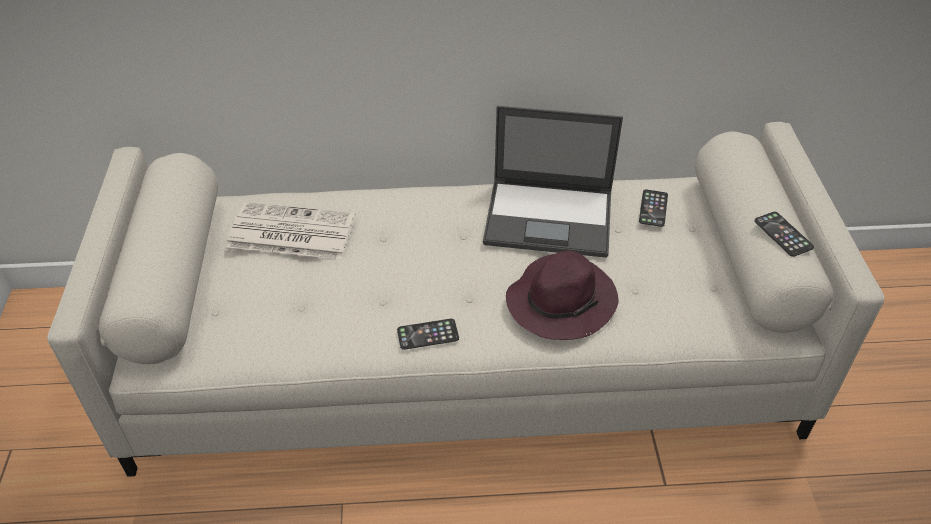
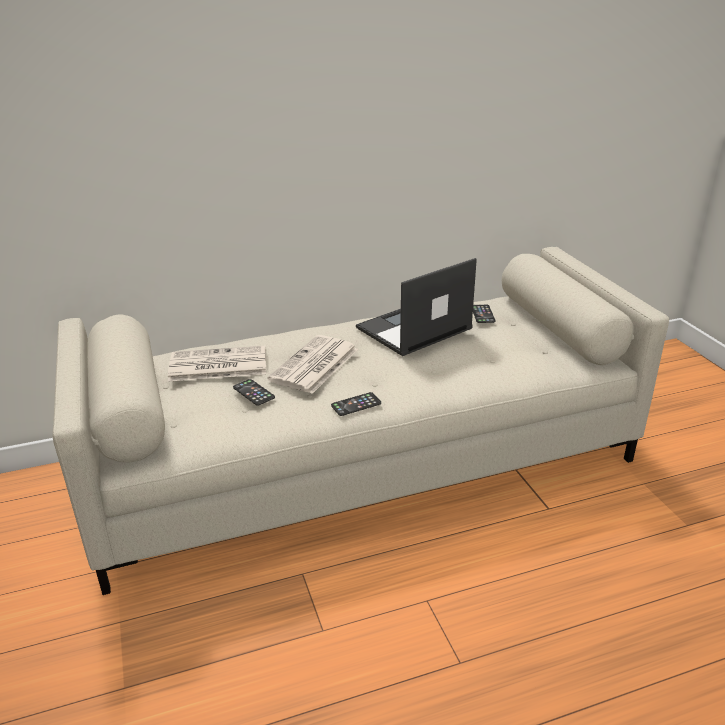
camera: 15 degrees left, 15 degrees down
laptop [483,106,623,258] -> laptop turned 150 degrees clockwise [356,258,477,356]
purple hat [506,251,619,340] -> none
phone [754,212,814,257] -> phone moved to [233,379,275,406]
none -> newspaper [267,335,358,394]

